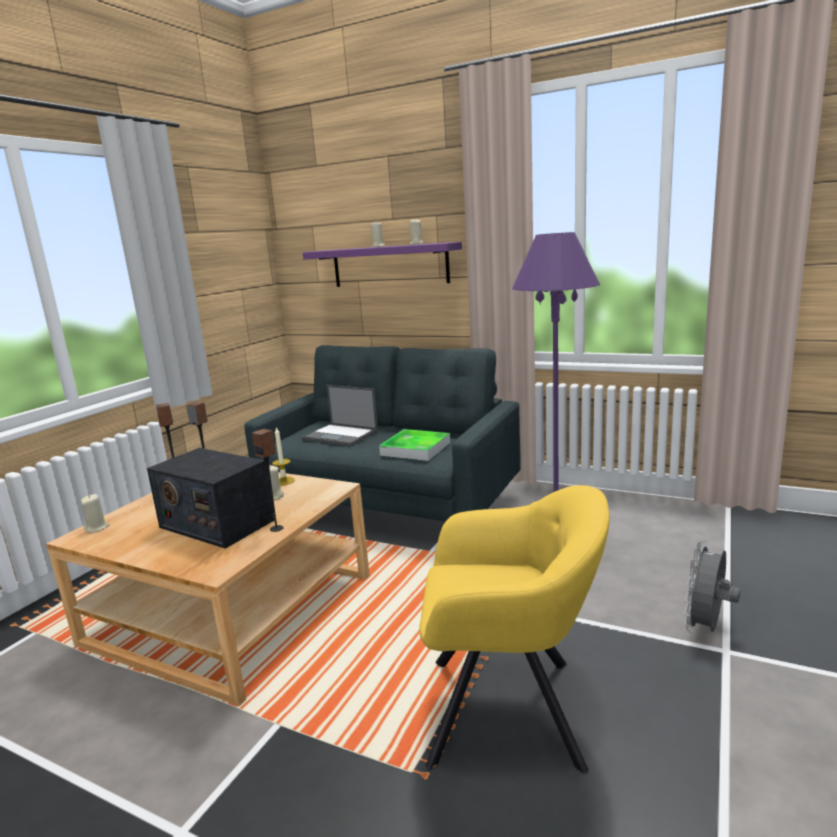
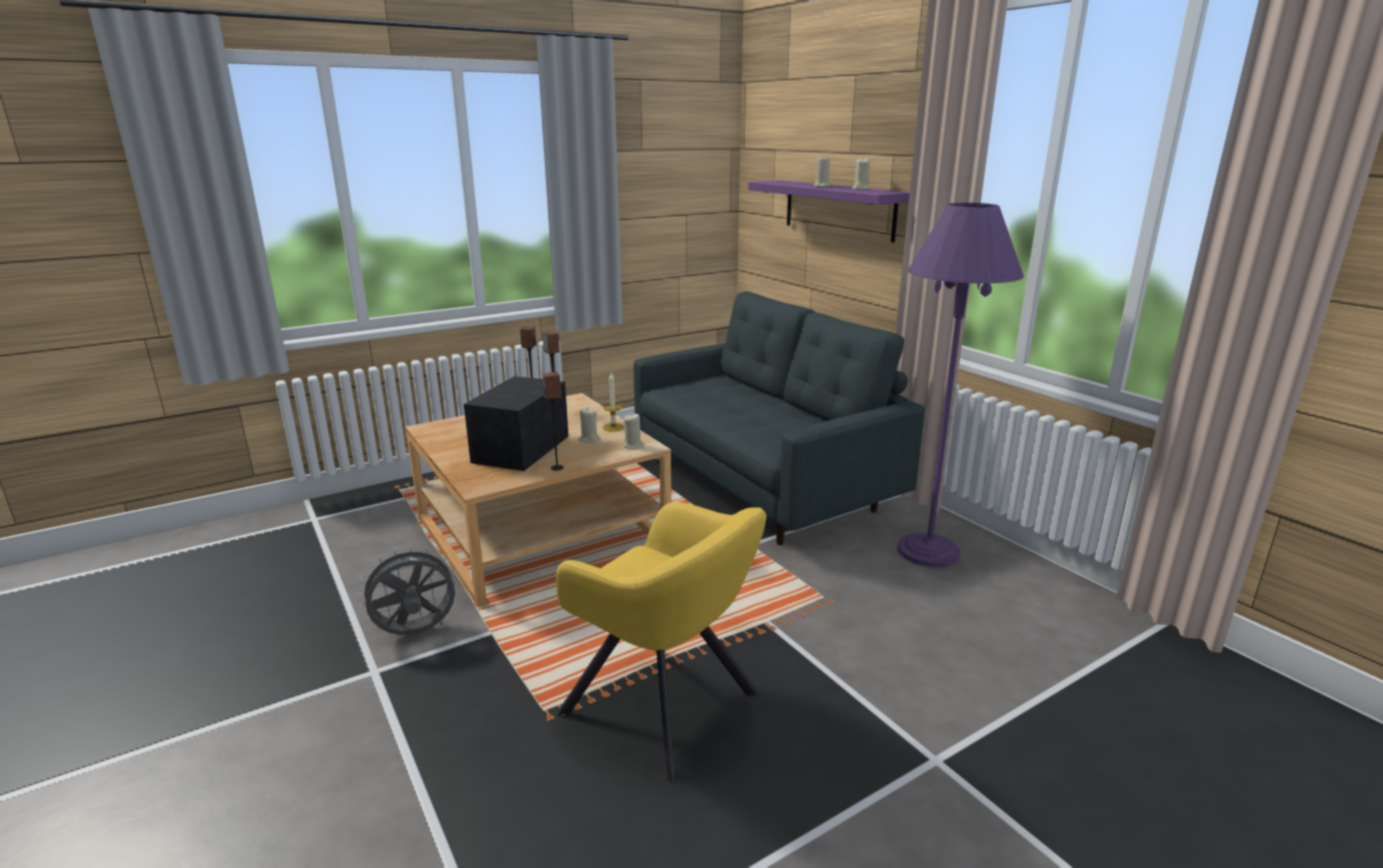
camera: 30 degrees right, 5 degrees up
beige candle [81,494,109,533] -> beige candle moved to [623,414,644,449]
radio [147,448,274,549] -> radio turned 45 degrees clockwise [464,376,569,471]
laptop [302,385,378,446] -> none
tray [379,429,450,461] -> none
grey fan [684,540,740,633] -> grey fan moved to [358,545,458,635]

